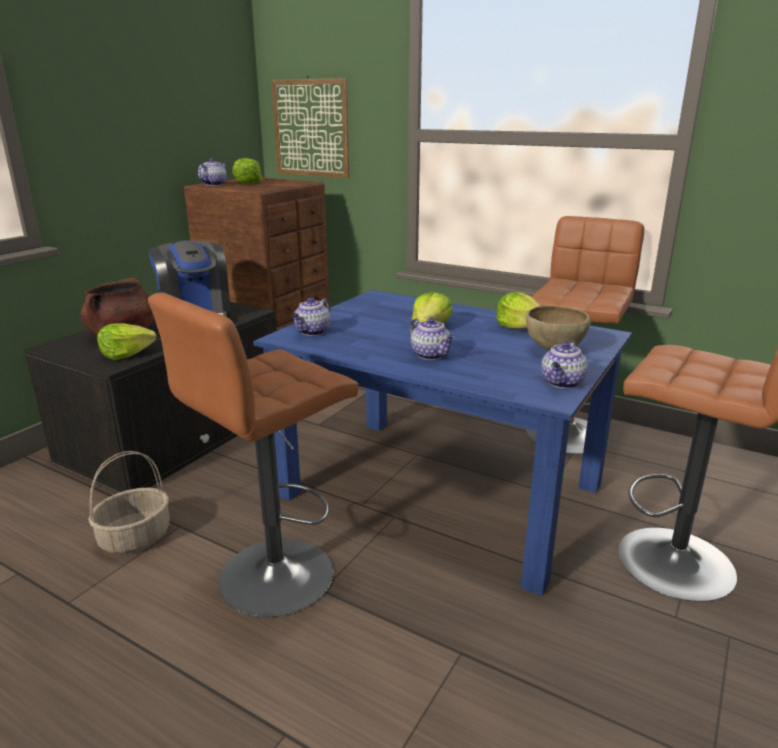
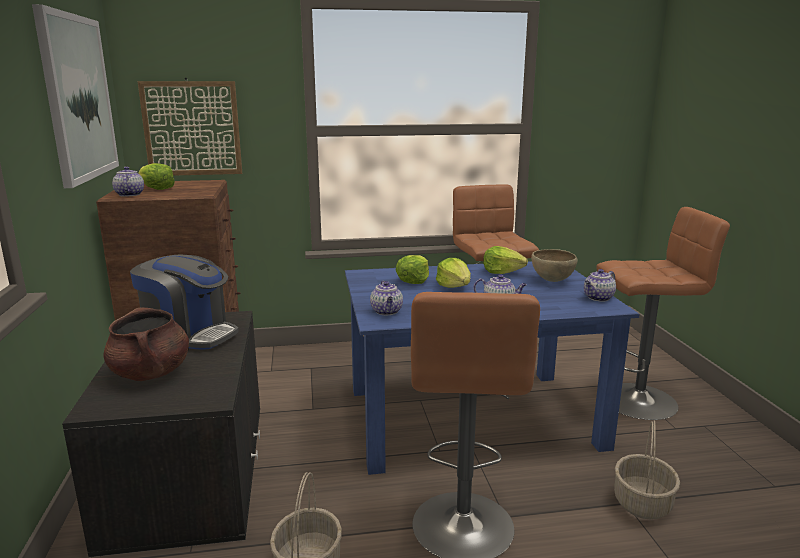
camera: 40 degrees left, 5 degrees down
lettuce [97,323,156,360] -> lettuce moved to [396,255,429,284]
teapot [541,341,588,388] -> teapot turned 60 degrees clockwise [584,269,616,301]
none -> picture [32,4,119,188]
none -> basket [614,420,680,519]

